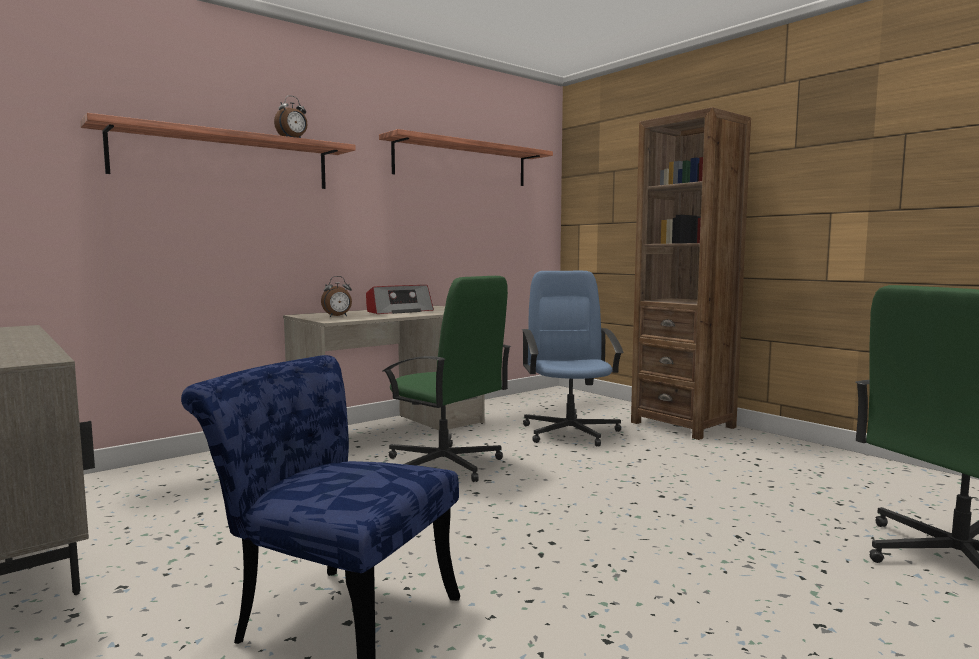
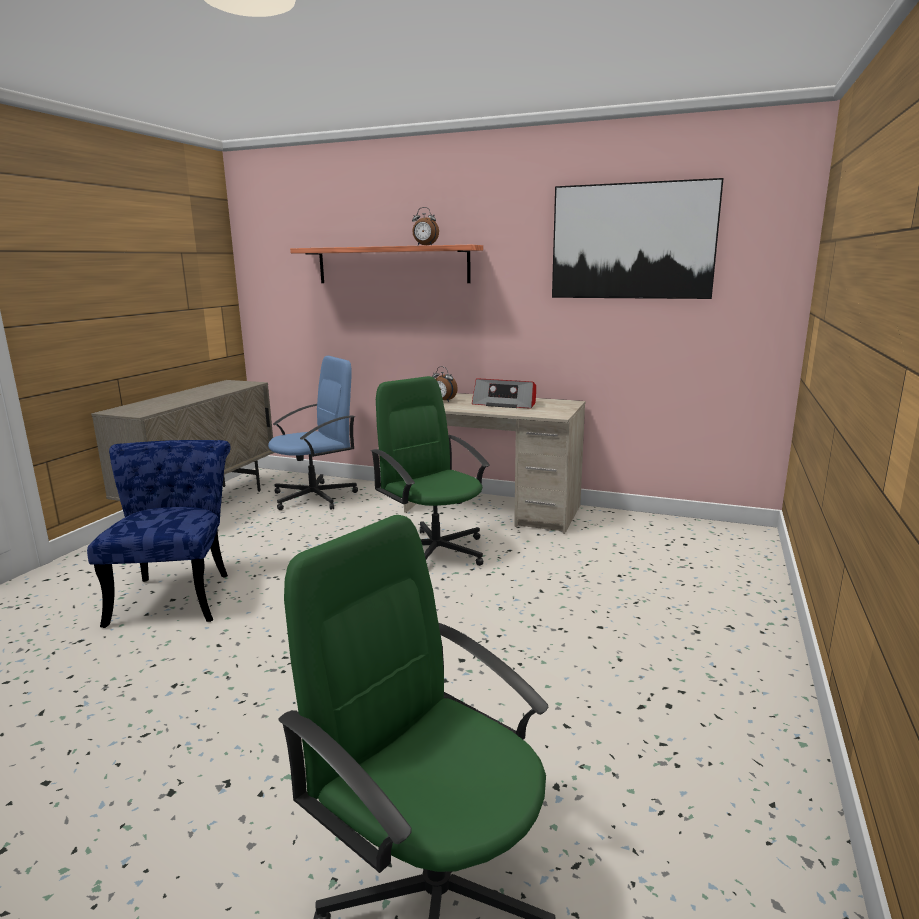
camera: 60 degrees right, 10 degrees up
shelf [379,129,553,186] -> picture [552,178,724,299]
green office chair [383,276,511,482] -> green office chair turned 135 degrees clockwise [371,376,490,566]
blue office chair [522,271,624,447] -> blue office chair moved to [268,356,358,510]
brown bookcase [631,107,751,440] -> none

